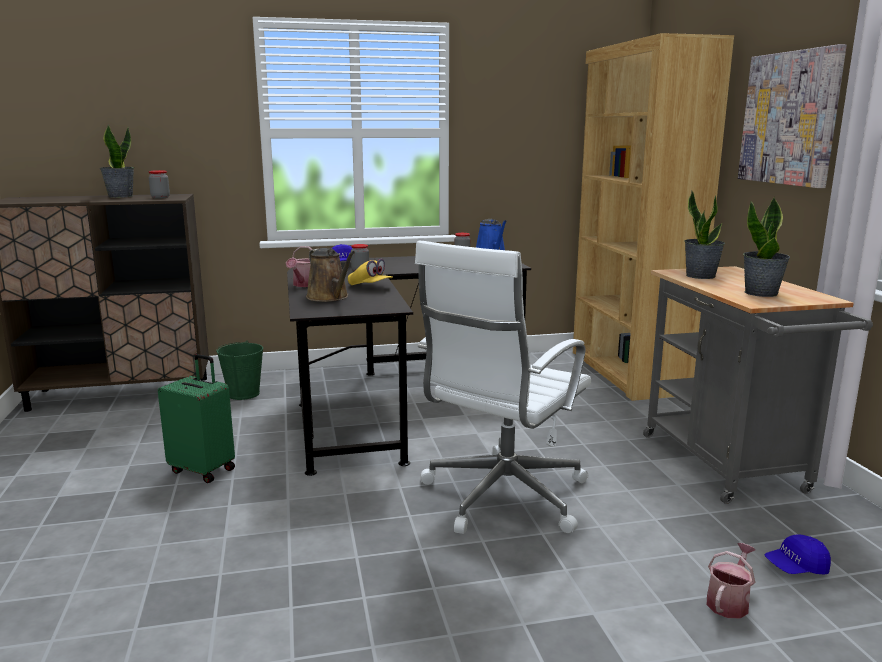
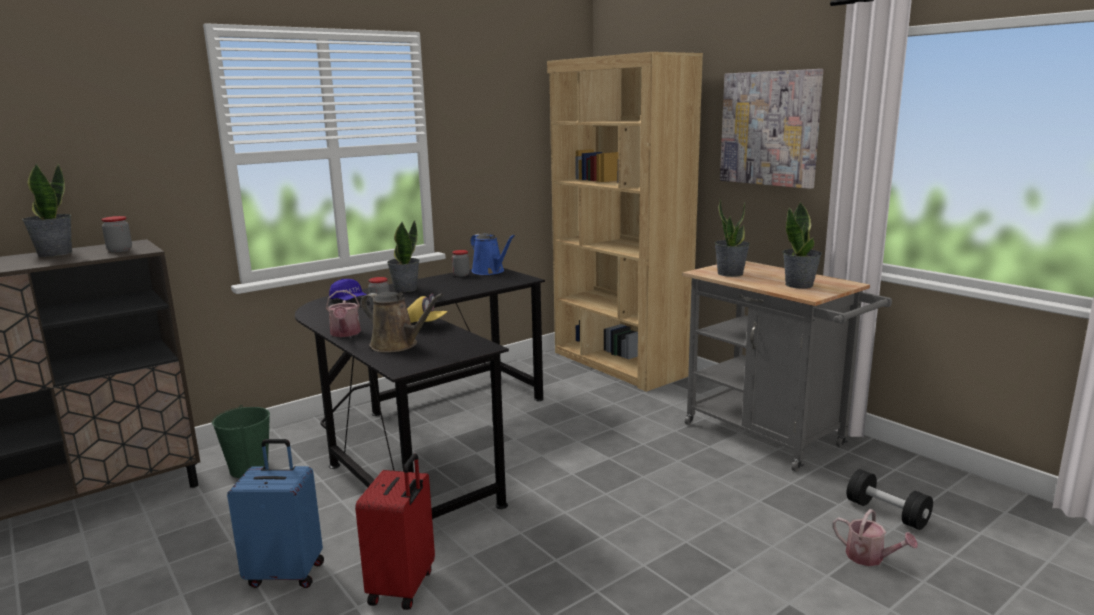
camera: 25 degrees left, 0 degrees up
green suitcase [158,354,235,483] -> blue suitcase [227,439,324,588]
white office chair [415,240,591,534] -> none
watering can [707,543,756,618] -> watering can turned 120 degrees clockwise [833,509,918,566]
blue cap [764,534,831,575] -> black dumbbell [847,469,933,530]
none -> red suitcase [355,453,435,610]
none -> potted plant [387,221,420,292]

